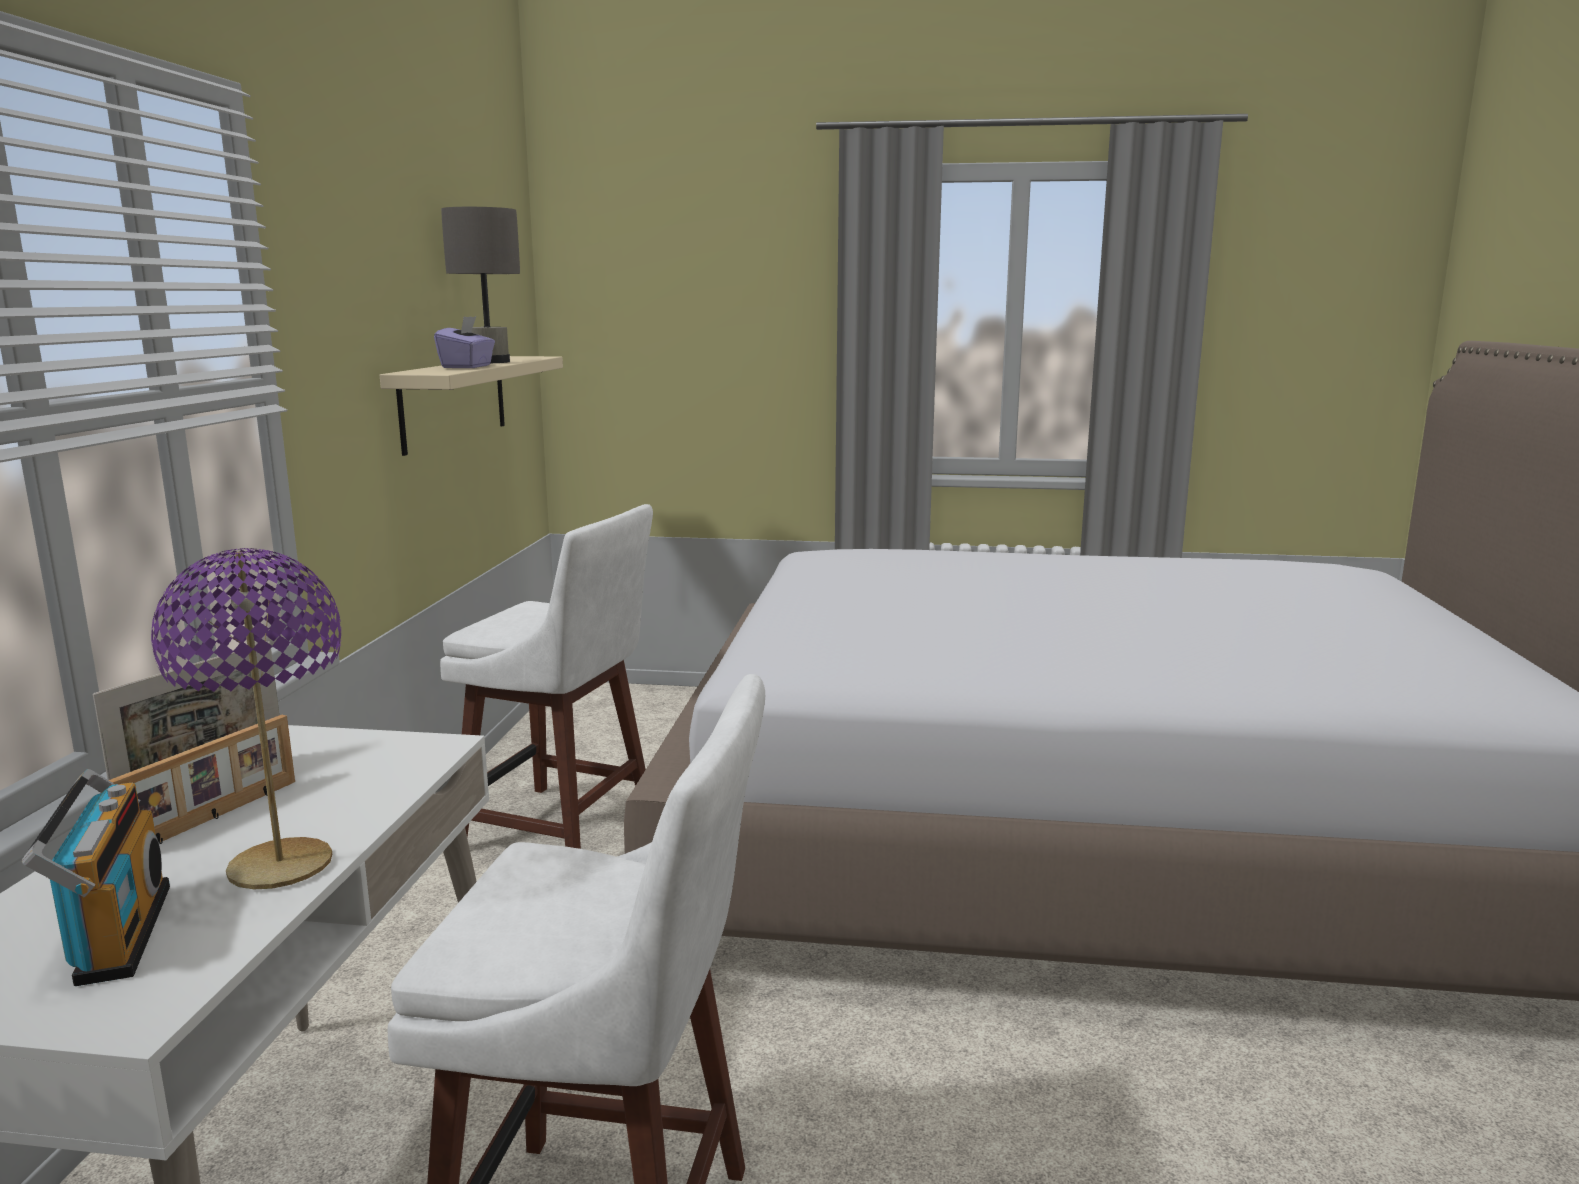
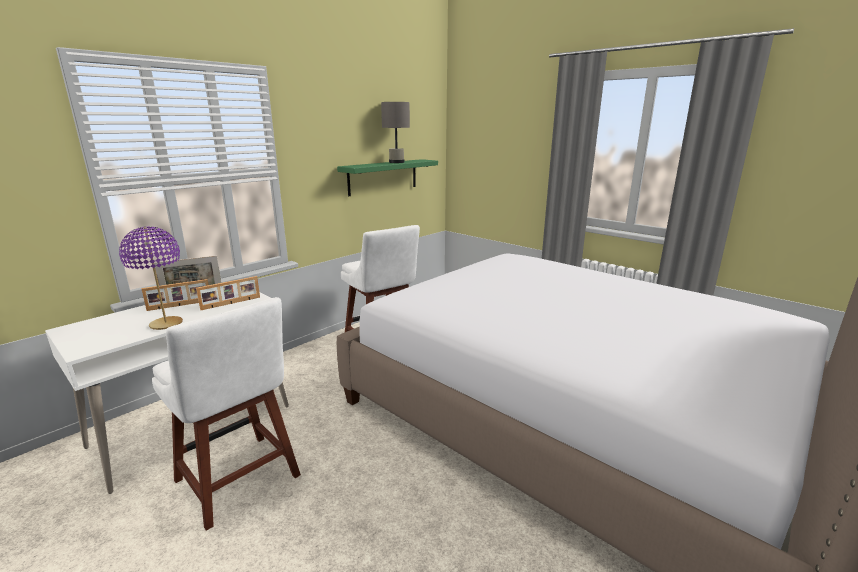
camera: 35 degrees right, 5 degrees up
radio [22,769,170,986] -> none
beige shelf [380,356,563,456] -> green shelf [337,159,438,196]
purple tissue box [434,316,495,368] -> none
none -> picture frame [196,276,260,310]

